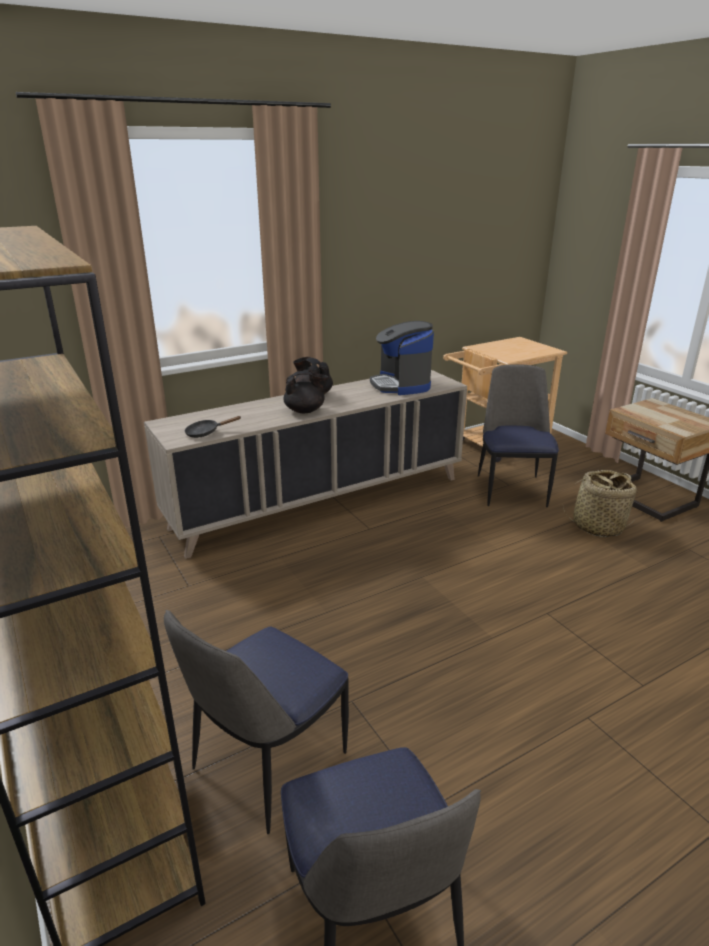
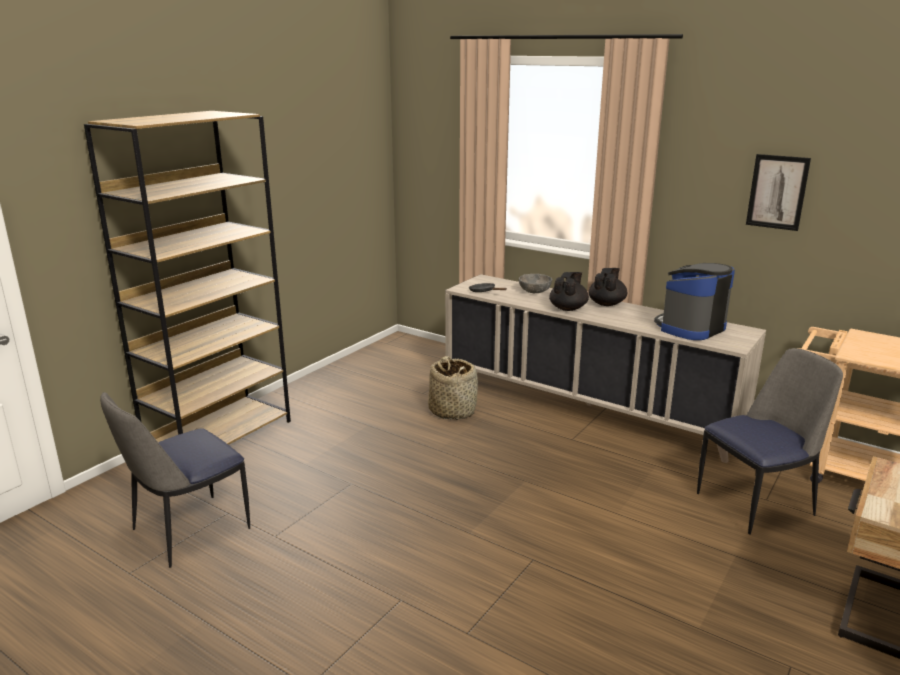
camera: 65 degrees right, 5 degrees down
chair [164,610,349,834] -> none
black teapot [283,371,328,413] -> black teapot turned 120 degrees counterclockwise [549,272,589,311]
basket [563,470,638,537] -> basket moved to [428,356,478,420]
none -> grey bowl [519,274,552,293]
none -> picture [746,154,811,231]

